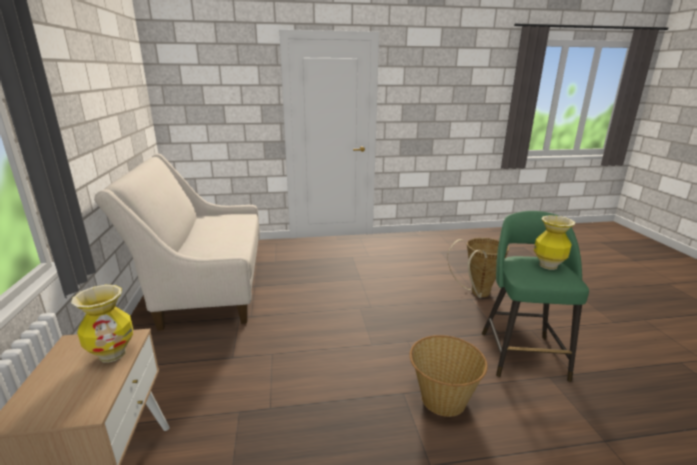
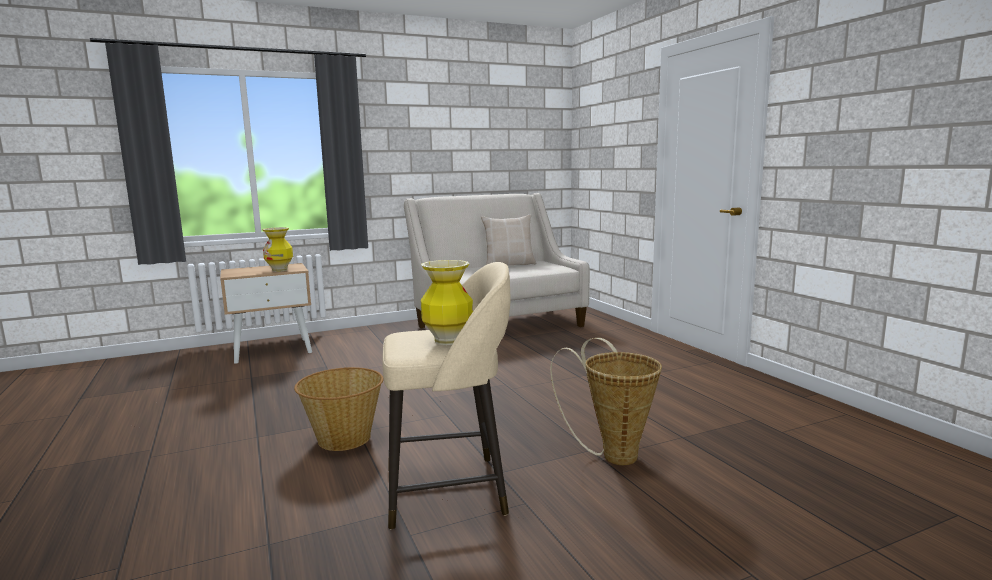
camera: 75 degrees right, 10 degrees down
green stool [482,211,589,382] -> beige stool [382,262,510,530]
none -> beige pillow [481,214,536,265]

